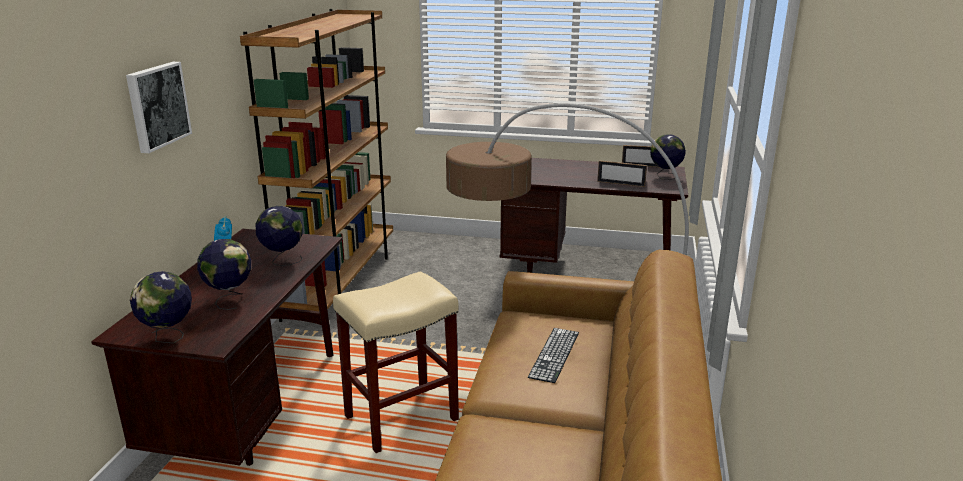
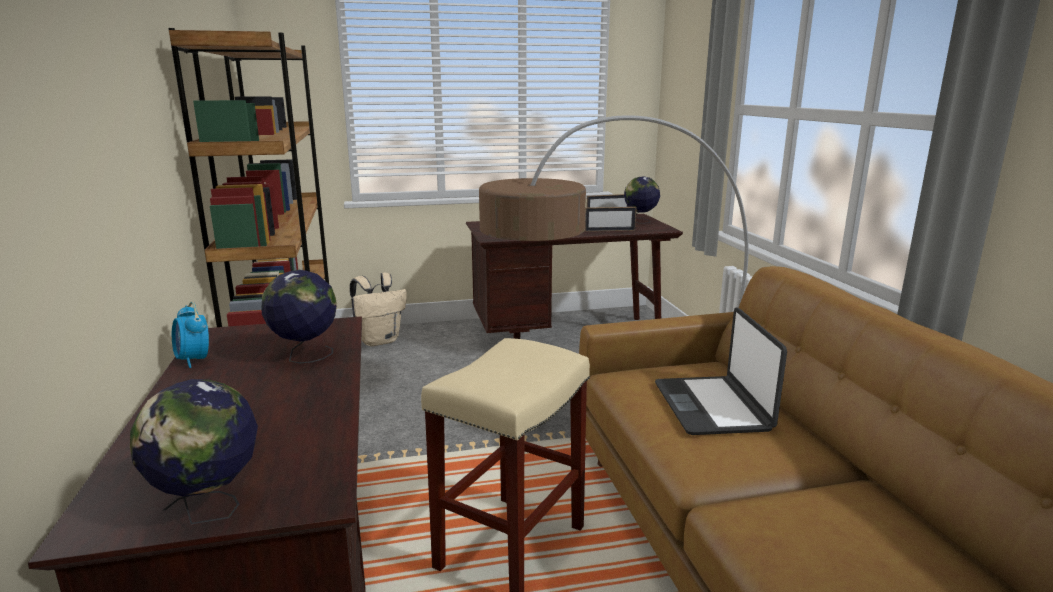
camera: 25 degrees left, 5 degrees down
picture [126,62,192,153] -> none
globe [197,239,251,310] -> none
keyboard [528,328,579,383] -> laptop [655,308,787,435]
none -> beige backpack [350,273,407,347]

